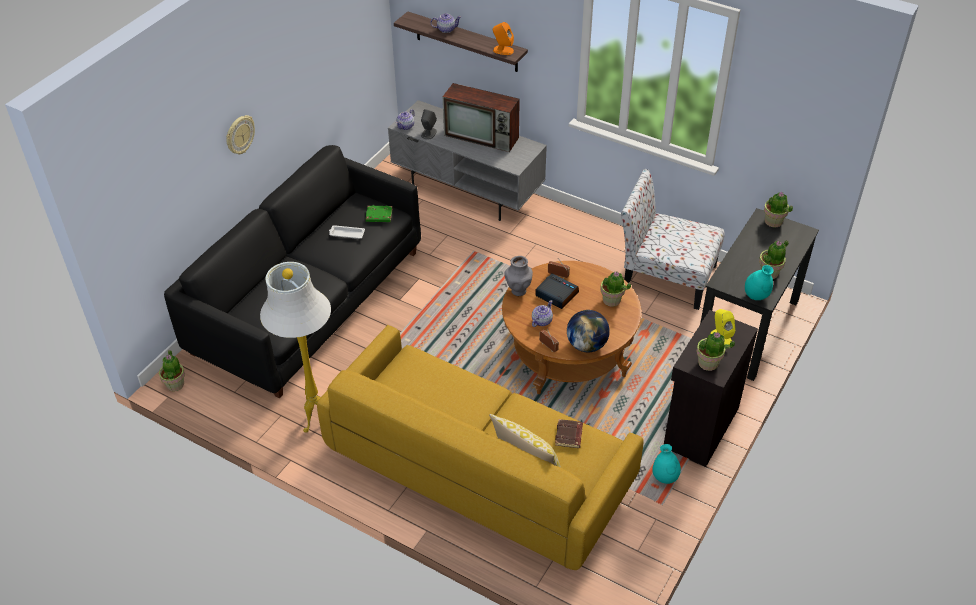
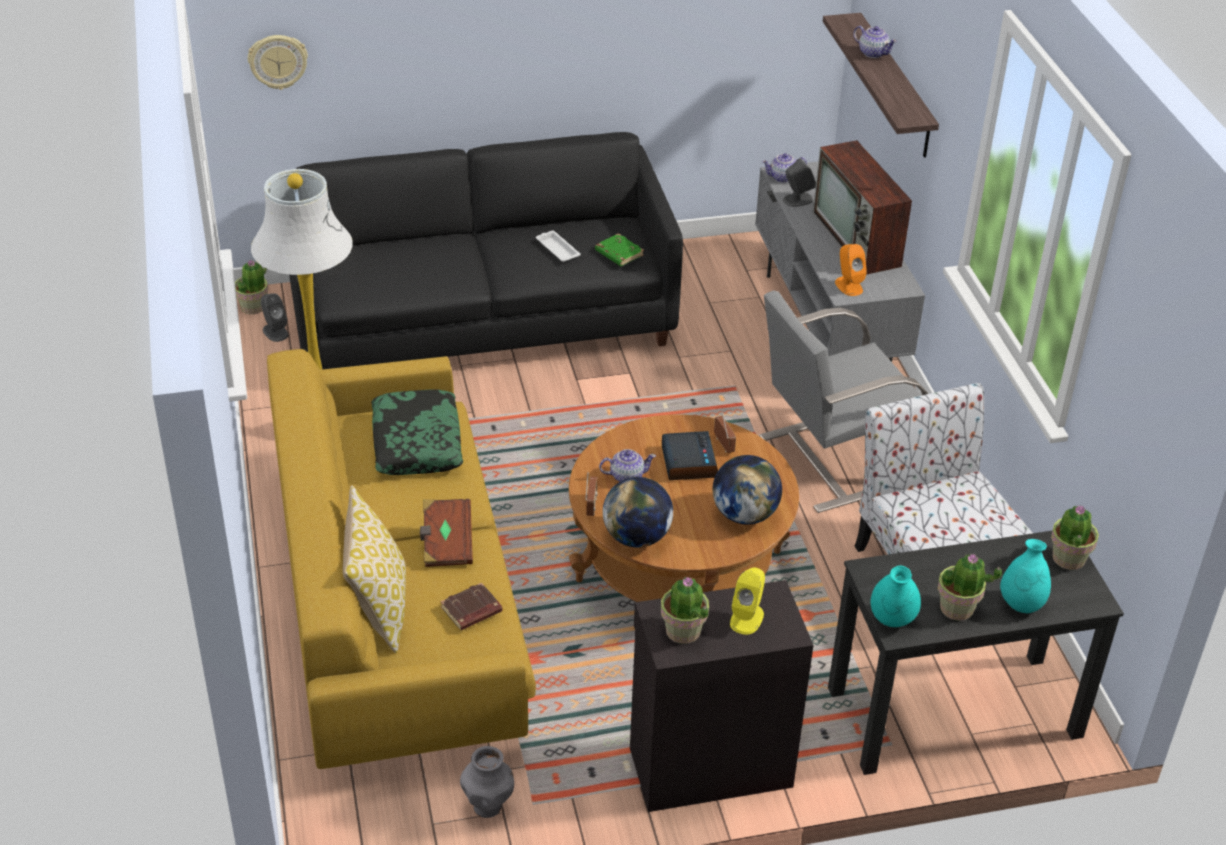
camera: 45 degrees right, 5 degrees down
wall clock [226,115,255,154] -> wall clock moved to [248,35,308,90]
orange speaker [493,22,514,55] -> orange speaker moved to [835,244,867,296]
grey vase [504,256,533,296] -> grey vase moved to [460,746,514,818]
potted plant [600,271,631,307] -> globe [713,455,782,525]
turquoise vase [652,444,681,484] -> turquoise vase moved to [1000,539,1051,613]
none -> grey speaker [261,293,289,342]
none -> pillow [371,390,463,475]
none -> brown book [420,499,473,567]
none -> grey armchair [759,290,928,513]

